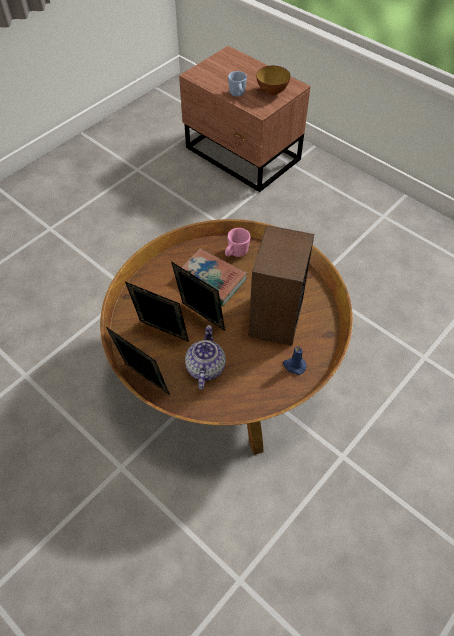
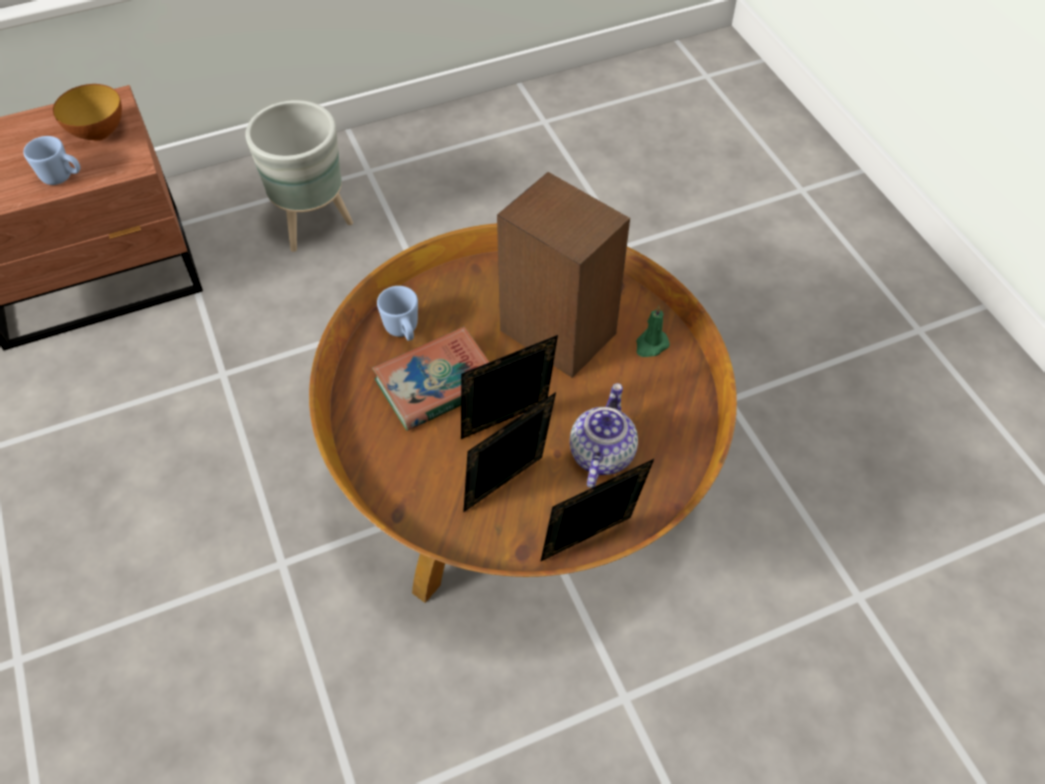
camera: 65 degrees left, 0 degrees up
teapot [185,325,226,390] -> teapot turned 75 degrees clockwise [570,383,638,488]
pink mug [225,228,250,257] -> blue mug [377,286,418,341]
blue candle [283,345,307,375] -> green candle [636,305,670,357]
none -> grey planter [245,100,353,252]

